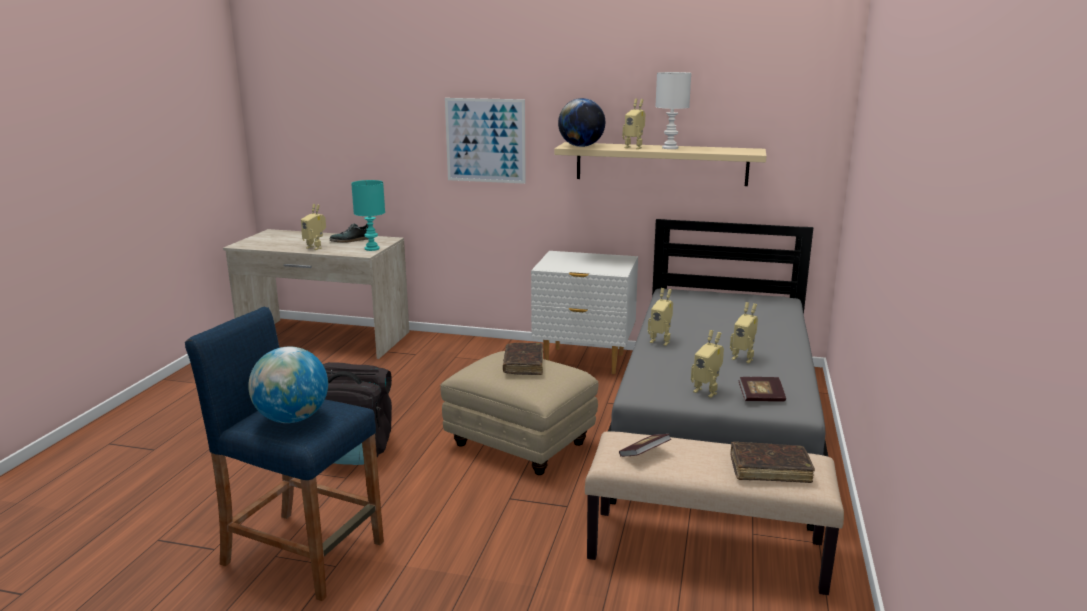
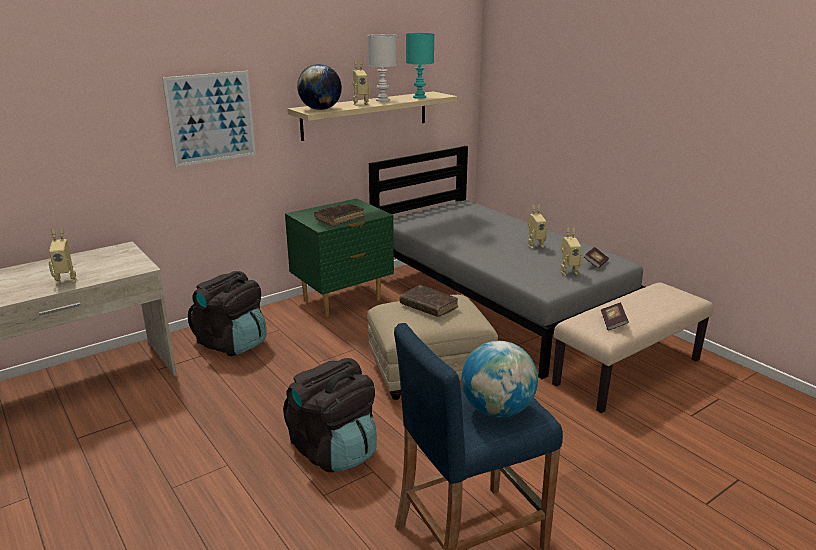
camera: 50 degrees left, 5 degrees up
shoe [330,223,369,243] -> none
turquoise table lamp [351,180,385,251] -> turquoise table lamp moved to [406,33,434,99]
white nightstand [531,251,638,374] -> green nightstand [285,198,394,317]
toy robot [648,288,673,346] -> none
brown book [730,442,815,483] -> brown book moved to [314,203,364,226]
none -> black backpack [188,271,266,356]

